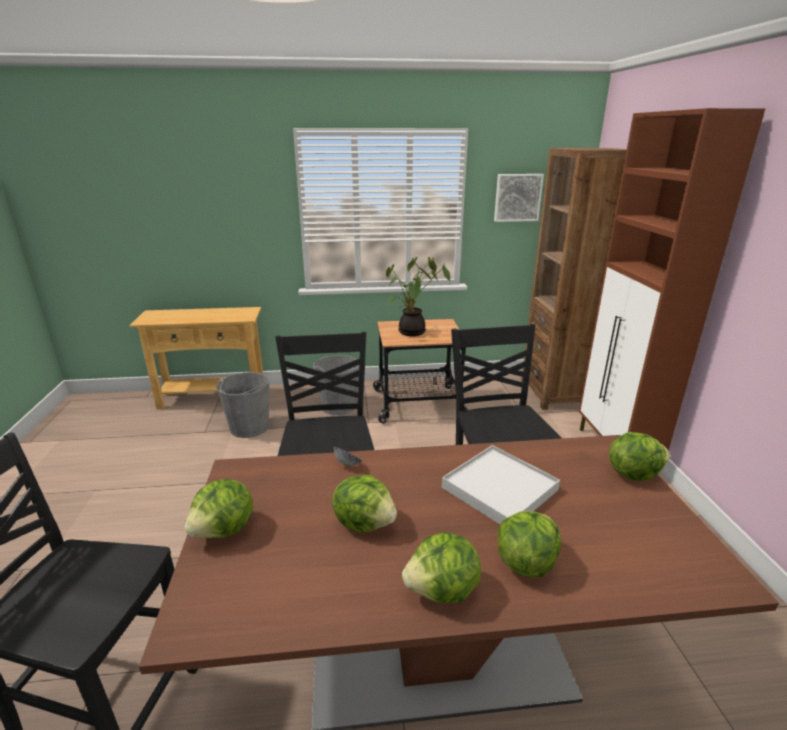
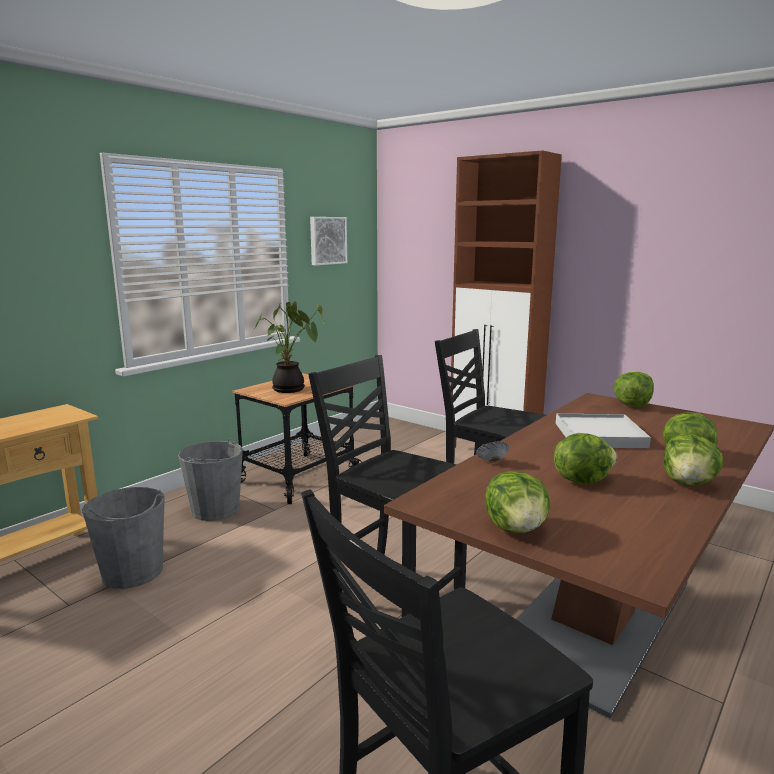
camera: 45 degrees left, 10 degrees down
brown bookcase [521,148,627,410] -> none

